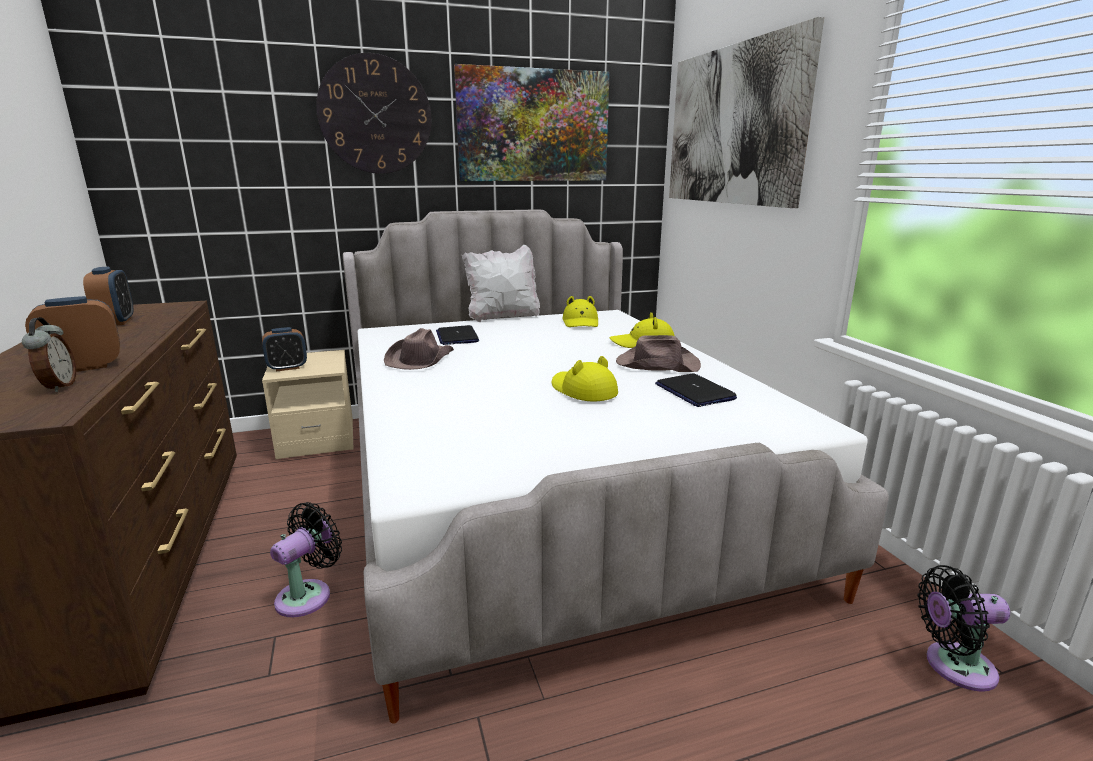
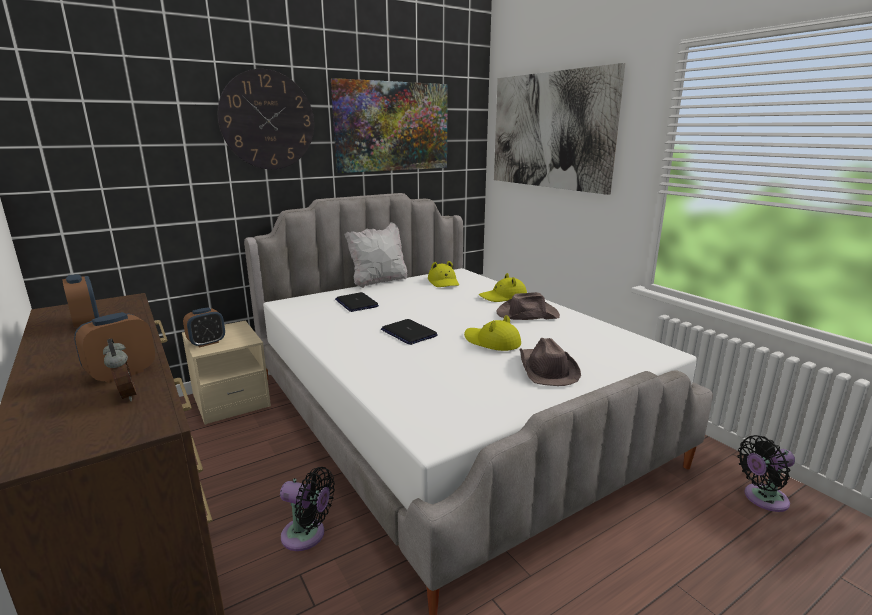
camera: 15 degrees left, 0 degrees up
black fan [270,502,342,617] -> black fan turned 90 degrees clockwise [280,467,335,551]
brown hat [384,328,454,370] -> brown hat moved to [520,338,581,386]
laptop [655,373,737,407] -> laptop moved to [381,319,438,345]

